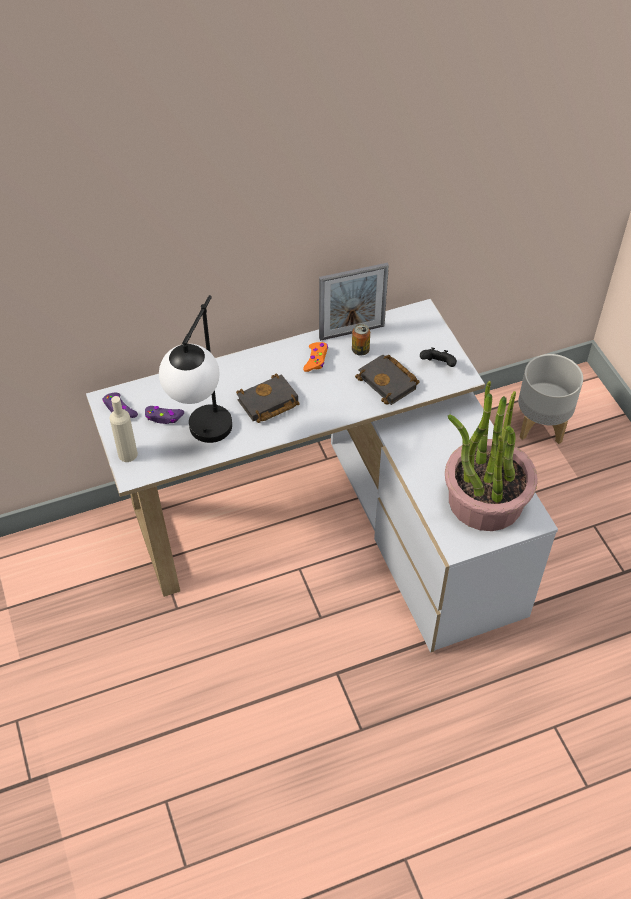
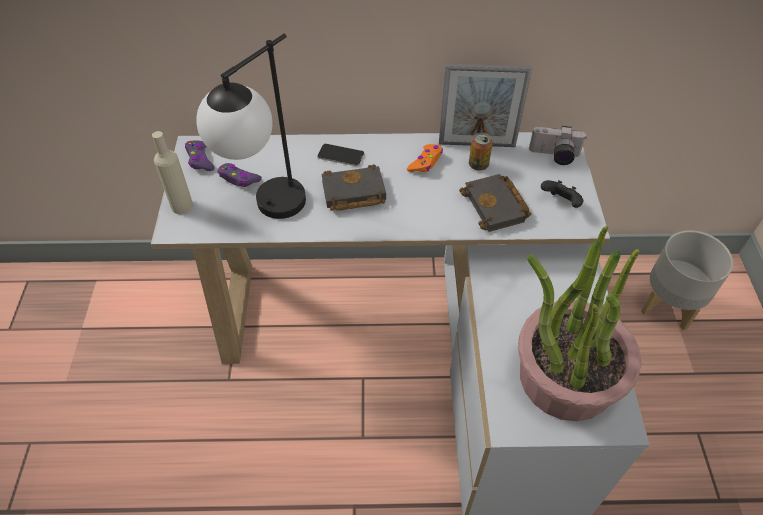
camera: 20 degrees right, 0 degrees up
none -> phone [317,144,364,166]
none -> camera [529,126,587,165]

